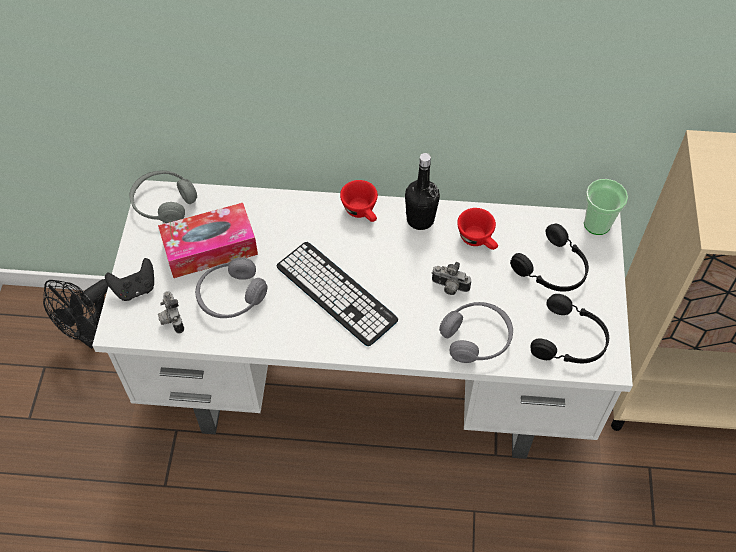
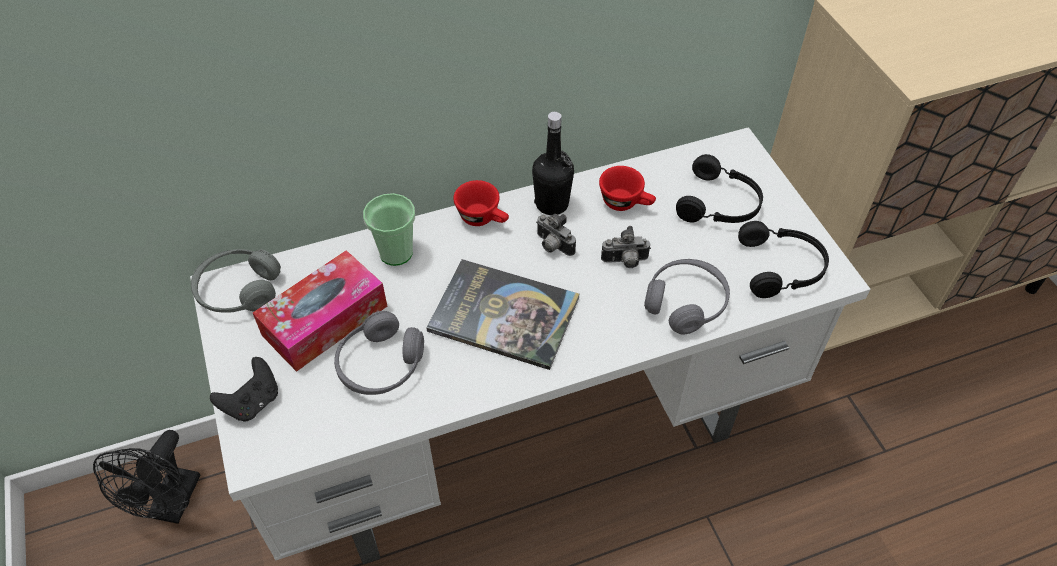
camera: 25 degrees left, 5 degrees down
camera [158,291,184,334] -> camera moved to [536,214,576,256]
keyboard [277,242,398,346] -> book [427,259,580,370]
cup [584,179,628,235] -> cup moved to [363,193,415,266]

